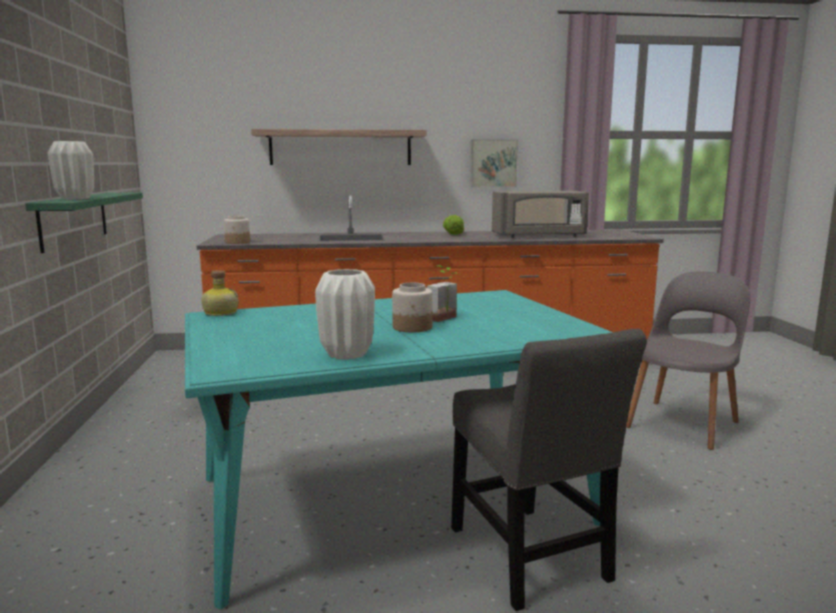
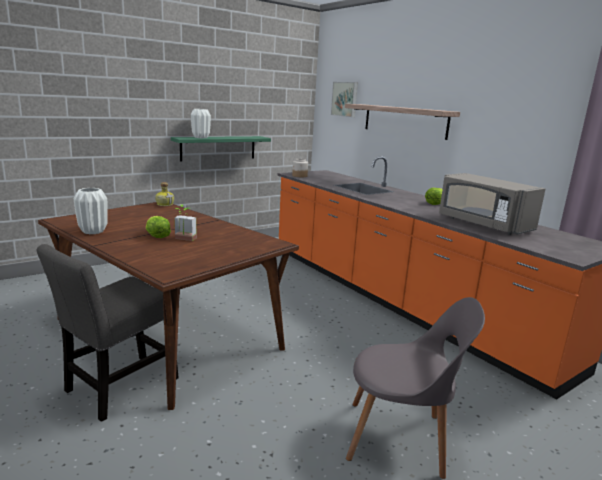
camera: 60 degrees right, 5 degrees up
turquoise dining table [185,290,612,609] -> brown dining table [38,202,299,410]
jar [392,283,433,332] -> lettuce [146,216,171,238]
picture [470,139,518,187] -> picture moved to [331,82,358,117]

